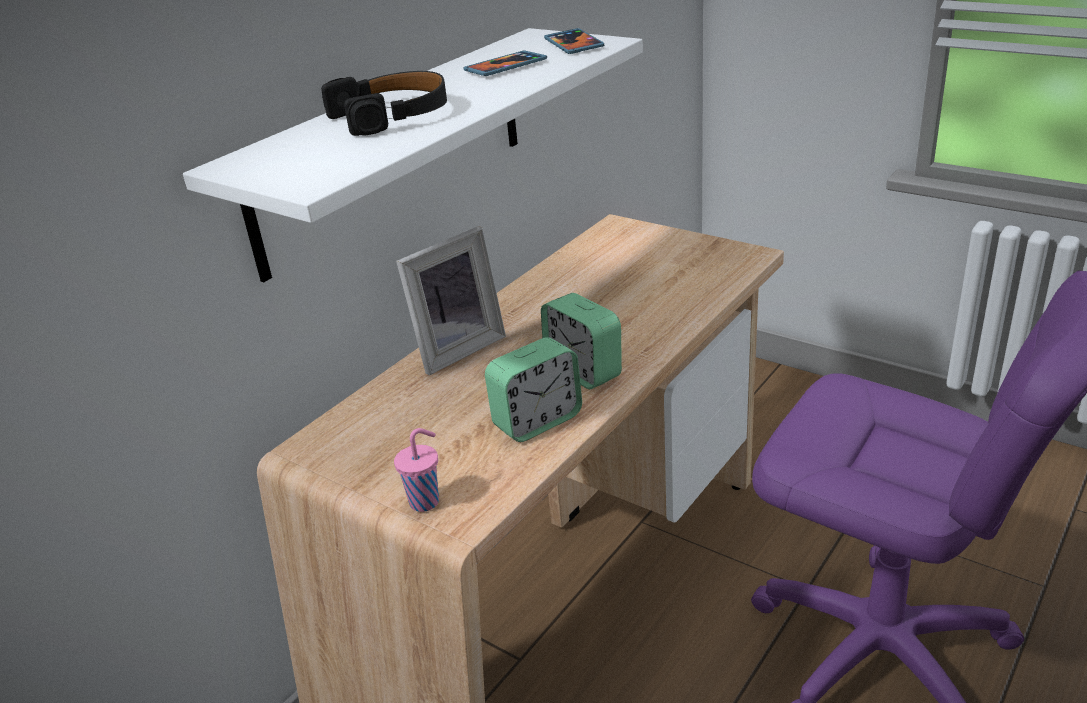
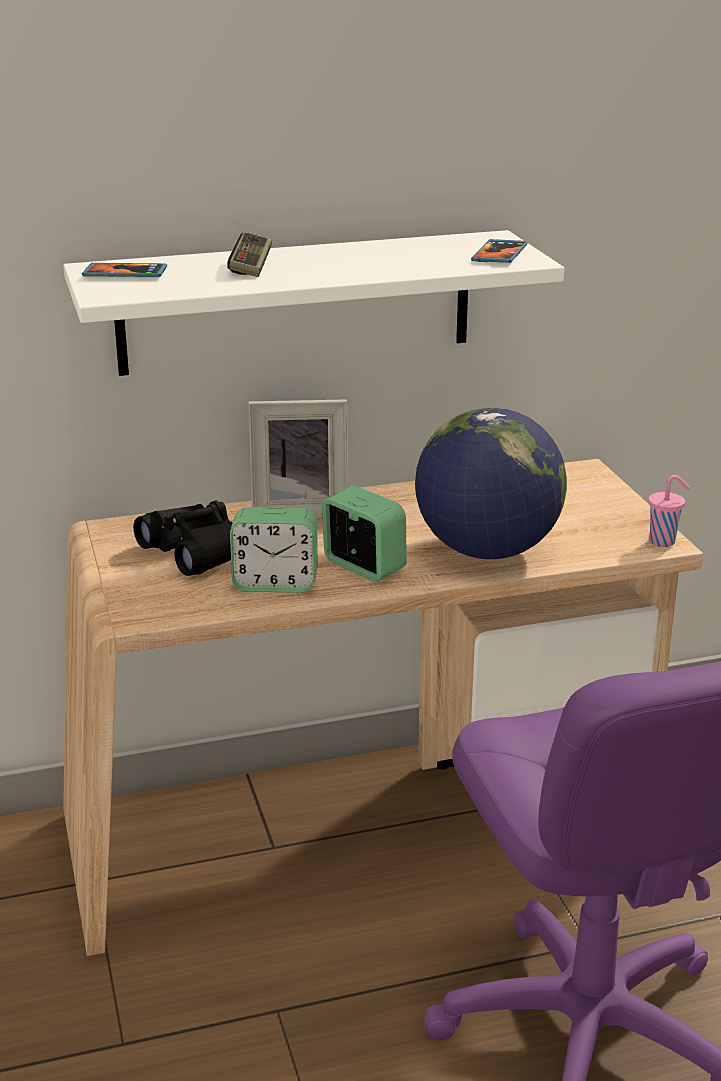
camera: 35 degrees right, 5 degrees down
black headphones [321,71,447,136] -> game controller [227,232,272,277]
pink cup [394,428,439,512] -> pink cup moved to [648,475,690,547]
phone [463,50,547,76] -> phone moved to [82,263,167,277]
alarm clock [541,293,622,389] -> alarm clock turned 135 degrees clockwise [322,486,407,582]
none -> black binoculars [133,500,232,576]
none -> globe [415,407,567,559]

